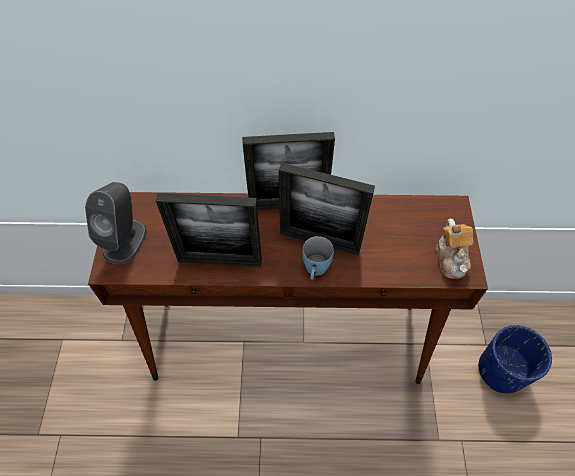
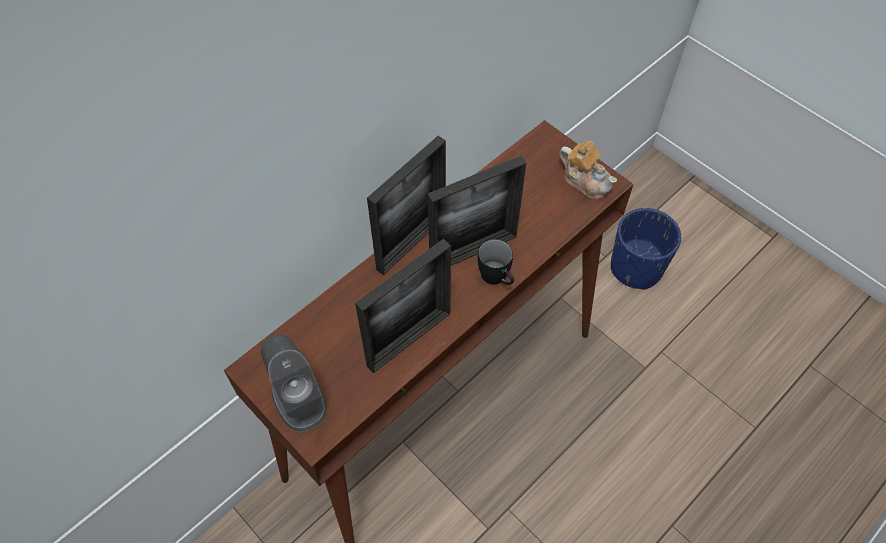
camera: 45 degrees left, 0 degrees up
blue mug [302,236,334,280] -> black mug [478,239,514,285]

